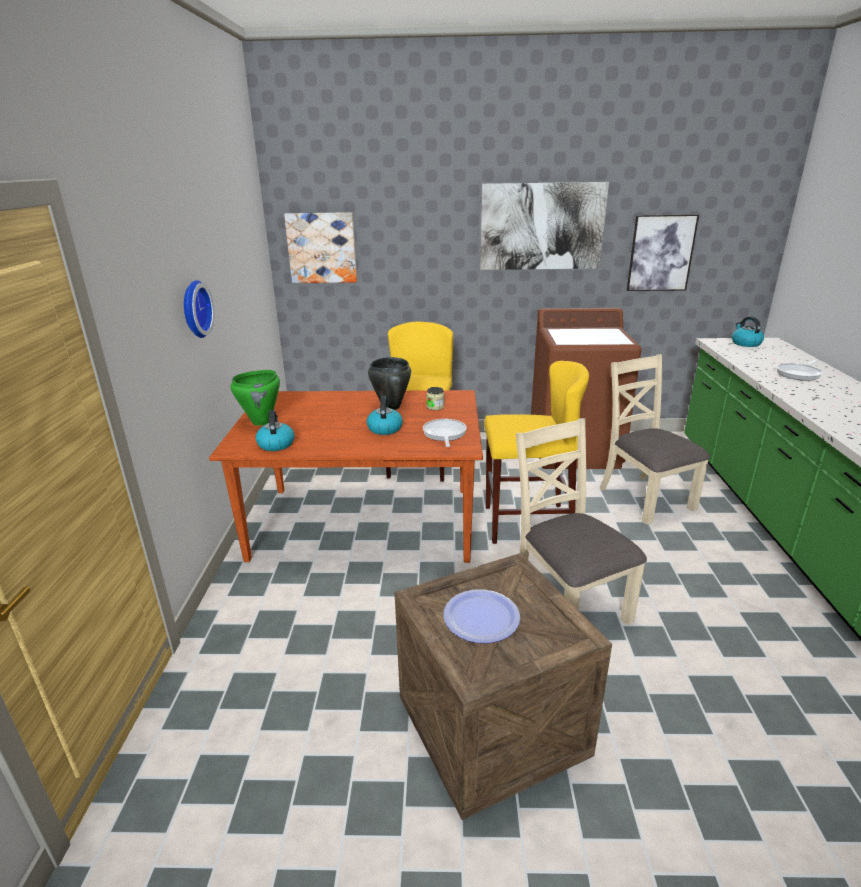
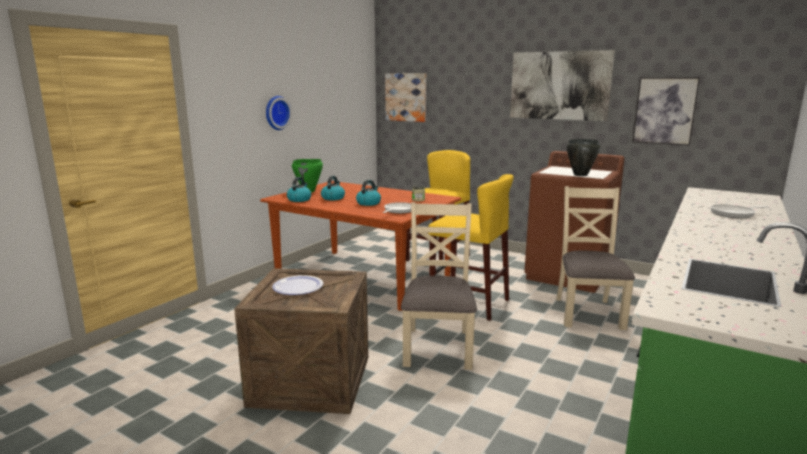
camera: 30 degrees right, 10 degrees down
black cooking pot [368,357,411,410] -> black cooking pot moved to [566,139,600,176]
kettle [732,316,764,347] -> kettle moved to [321,176,345,200]

